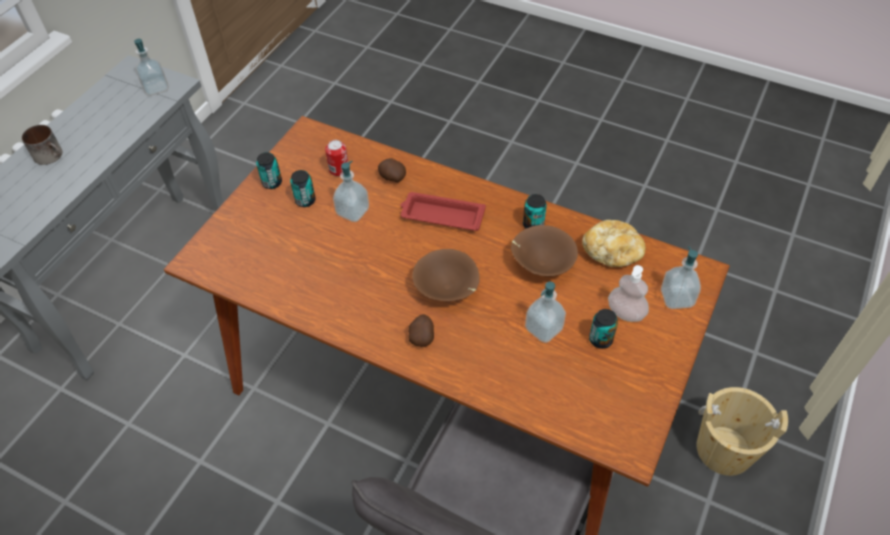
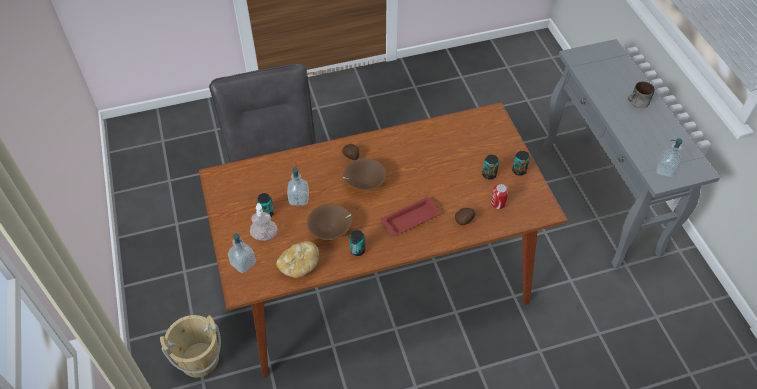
camera: 135 degrees right, 0 degrees up
soap dispenser [333,161,369,222] -> none

